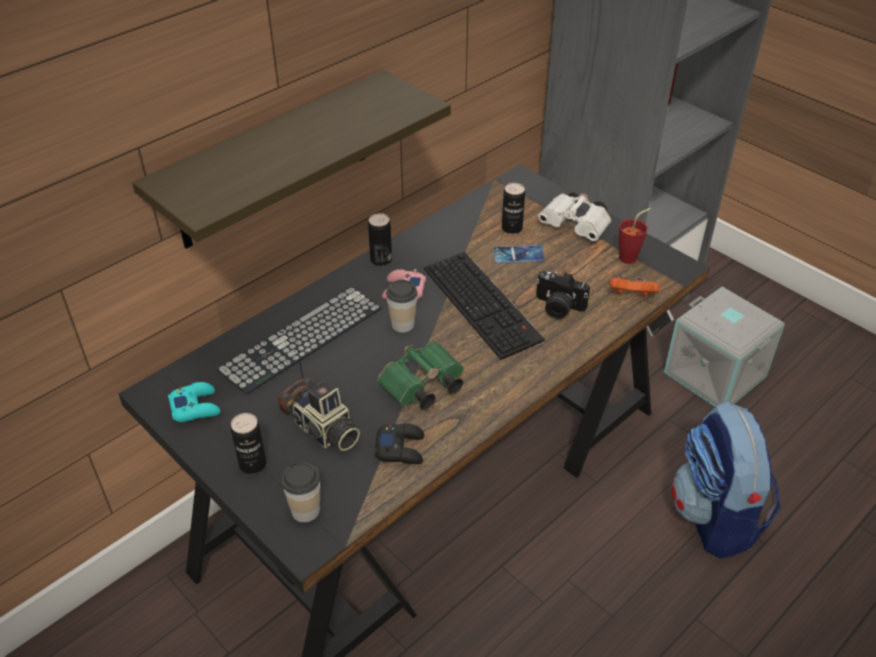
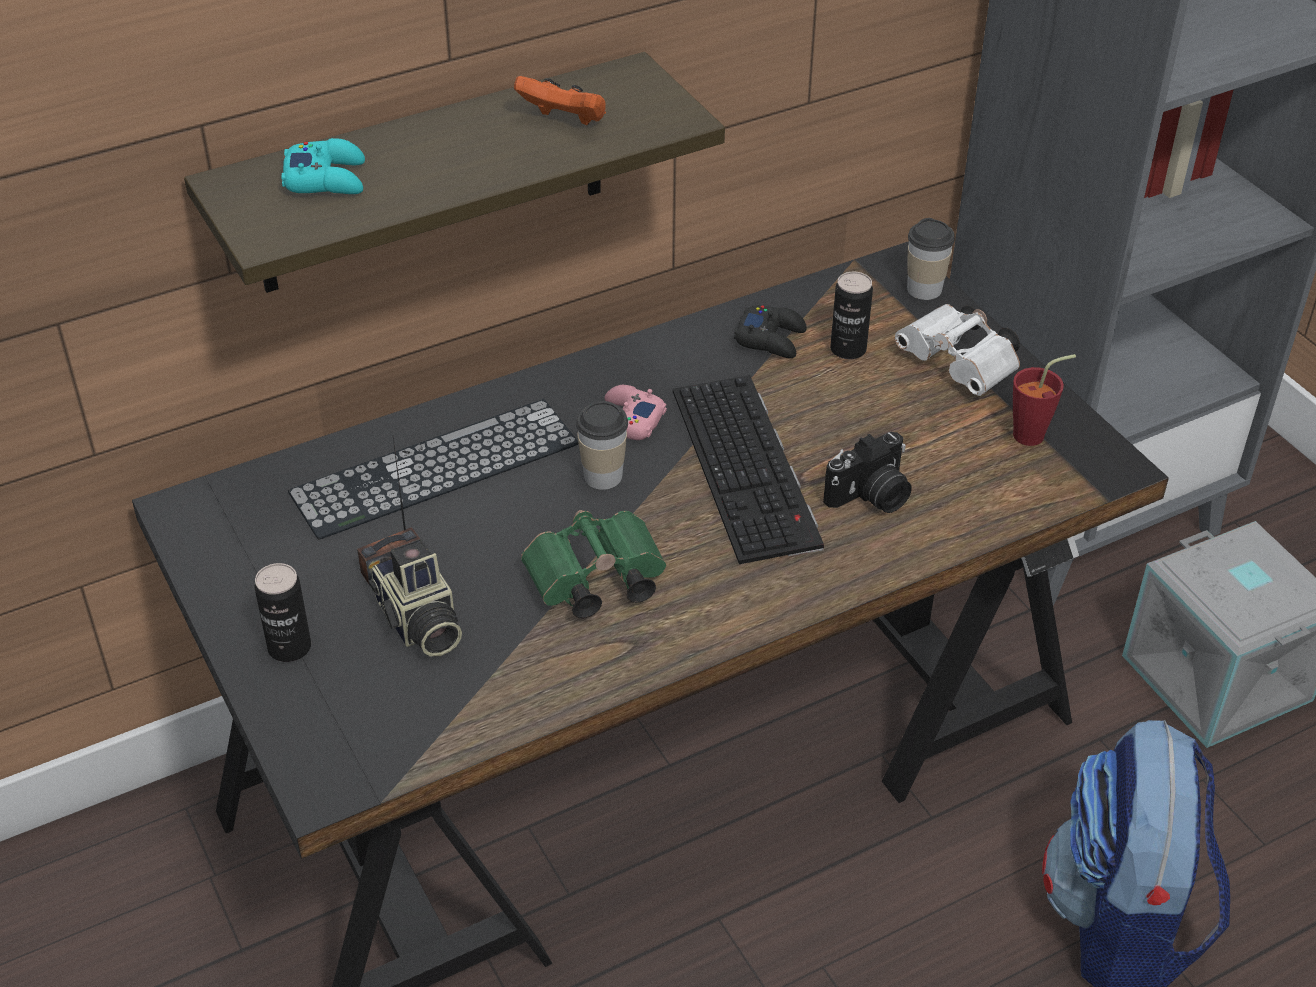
camera: 15 degrees right, 0 degrees up
turquoise game controller [168,382,221,422] -> turquoise game controller moved to [281,138,365,194]
cup [281,462,320,523] -> cup moved to [907,218,955,300]
can [368,213,392,266] -> none
black game controller [375,423,424,464] -> black game controller moved to [734,306,807,358]
phone [493,245,545,263] -> none
camera [536,271,590,319] -> camera turned 75 degrees counterclockwise [823,432,912,513]
orange game controller [609,275,660,297] -> orange game controller moved to [514,76,606,125]

